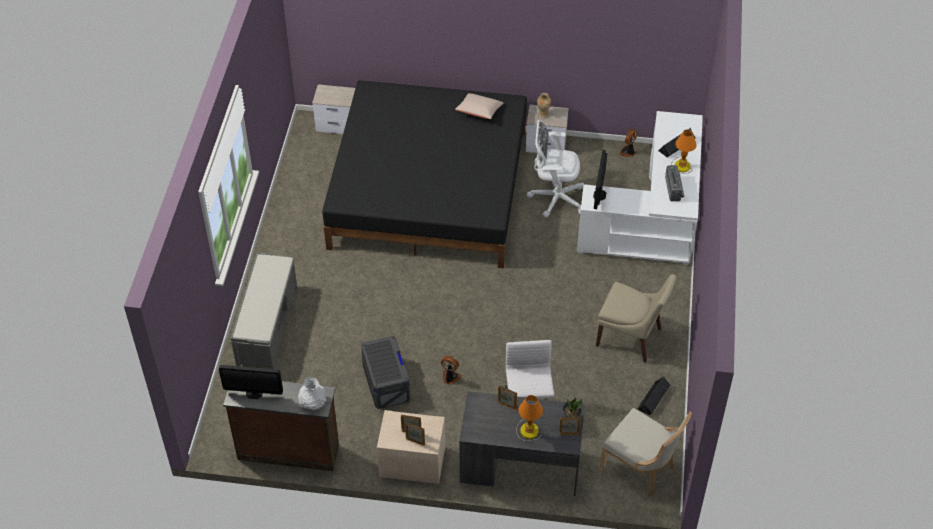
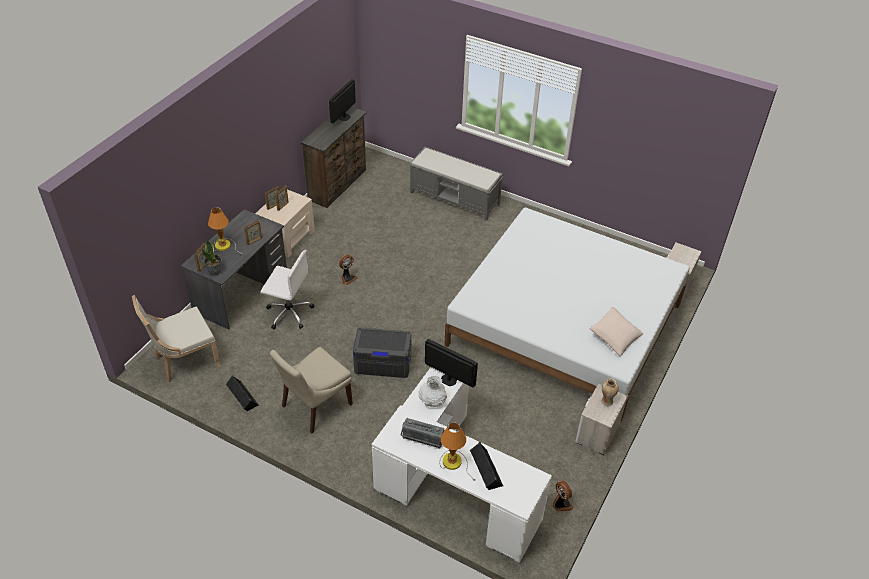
camera: 110 degrees right, 5 degrees down
white vase [298,377,326,410] -> white vase moved to [418,376,447,407]
black bed [322,80,527,268] -> white bed [444,208,690,421]
grey storage box [361,336,410,409] -> grey storage box moved to [353,327,412,378]
white office chair [527,120,584,217] -> none

